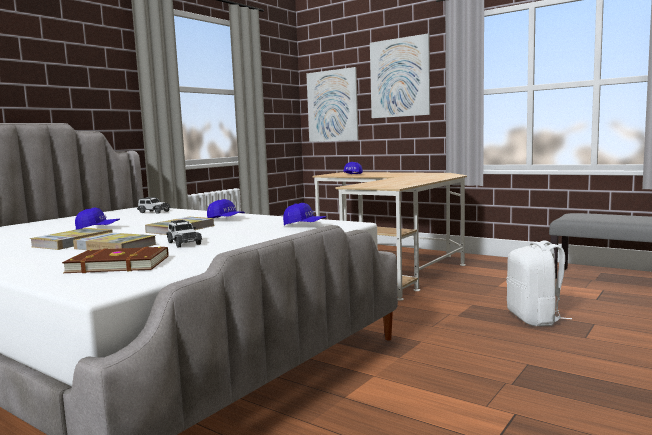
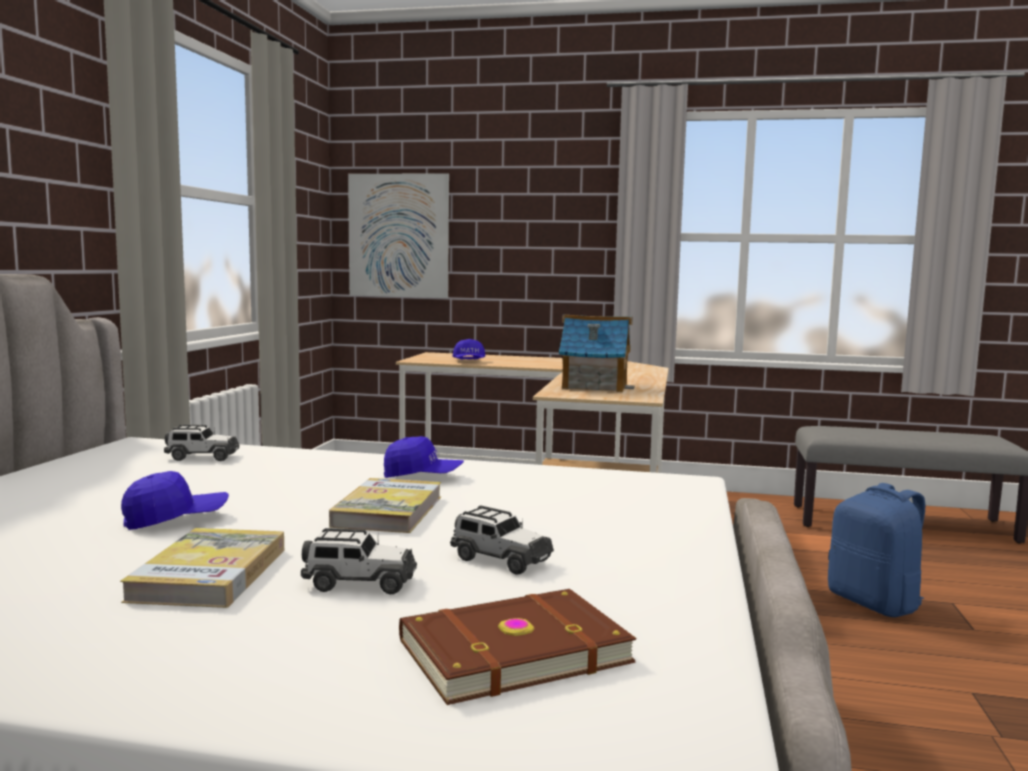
camera: 25 degrees left, 0 degrees up
book [73,232,156,250] -> toy car [301,528,417,594]
blue cap [283,203,327,226] -> none
picture [370,33,430,118] -> none
white backpack [507,240,572,326] -> blue backpack [828,483,925,617]
none -> toy house [559,314,635,392]

